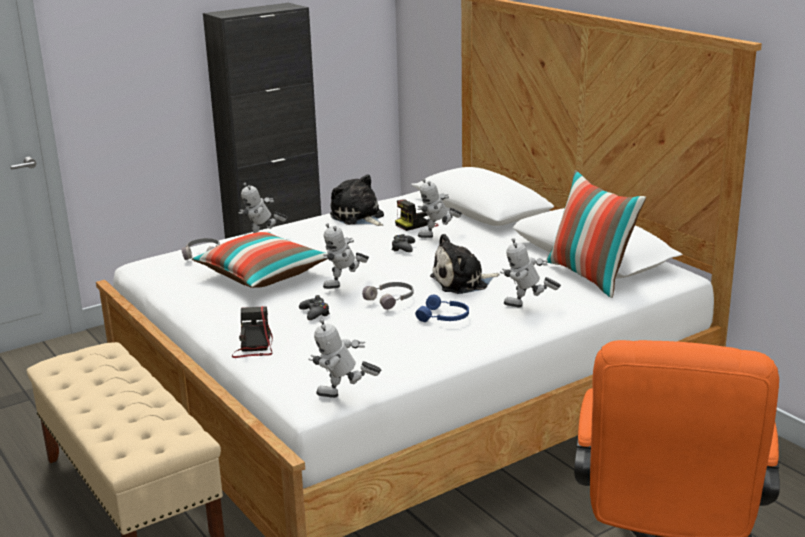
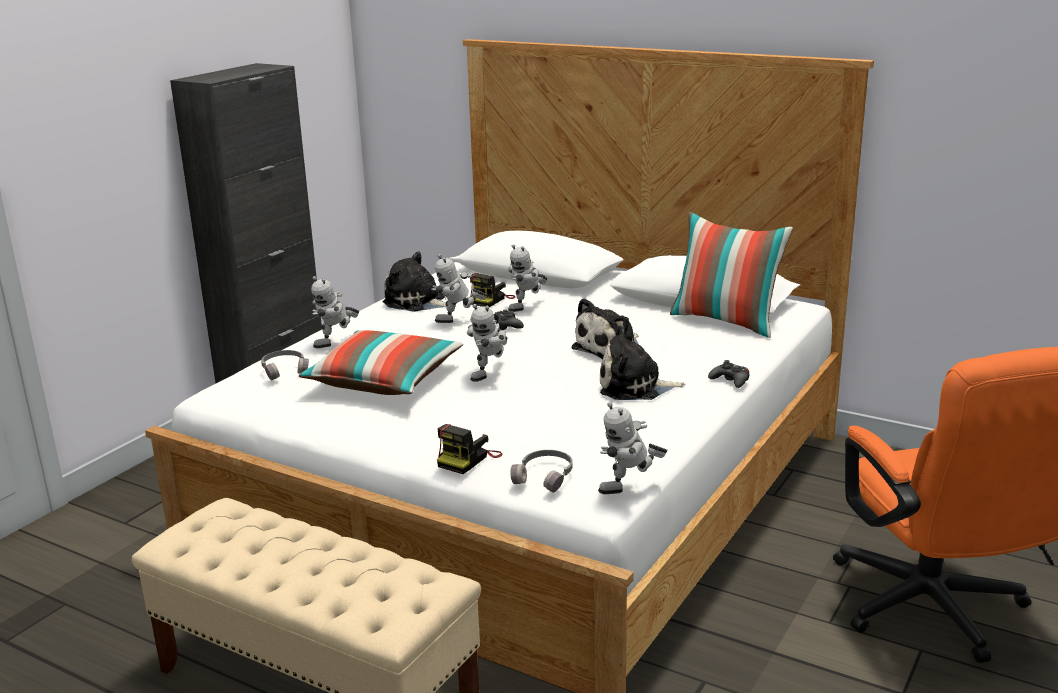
camera: 25 degrees left, 0 degrees up
camera [232,306,273,358] -> camera turned 120 degrees counterclockwise [437,424,502,474]
black game controller [299,295,330,320] -> black game controller moved to [708,360,749,388]
grey headphones [362,282,413,310] -> grey headphones moved to [510,450,573,493]
blue headphones [415,295,469,322] -> plush toy [600,326,686,400]
toy robot [500,238,561,307] -> toy robot moved to [431,254,488,323]

